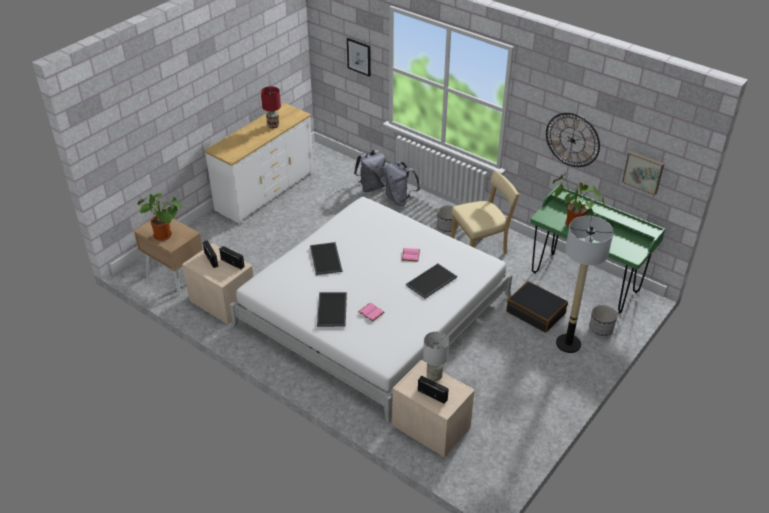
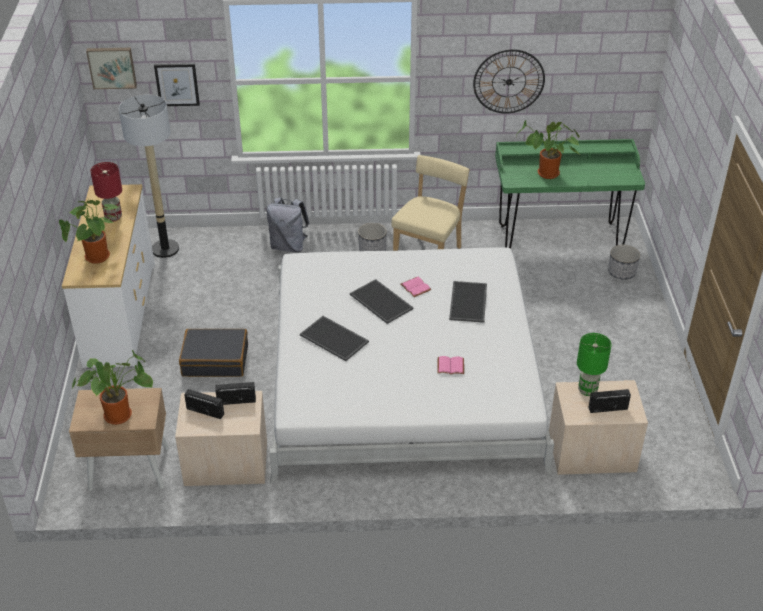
camera: 40 degrees left, 0 degrees up
tray [317,292,347,327] -> tray moved to [350,279,414,324]
grey backpack [354,150,386,192] -> none
grey table lamp [423,331,449,382] -> green table lamp [577,333,611,396]
black suitcase [506,281,568,333] -> black suitcase moved to [179,329,248,377]
floor lamp [556,216,613,353] -> floor lamp moved to [119,94,179,258]
picture [622,151,664,195] -> picture moved to [86,48,137,89]
none -> potted plant [59,200,118,264]

